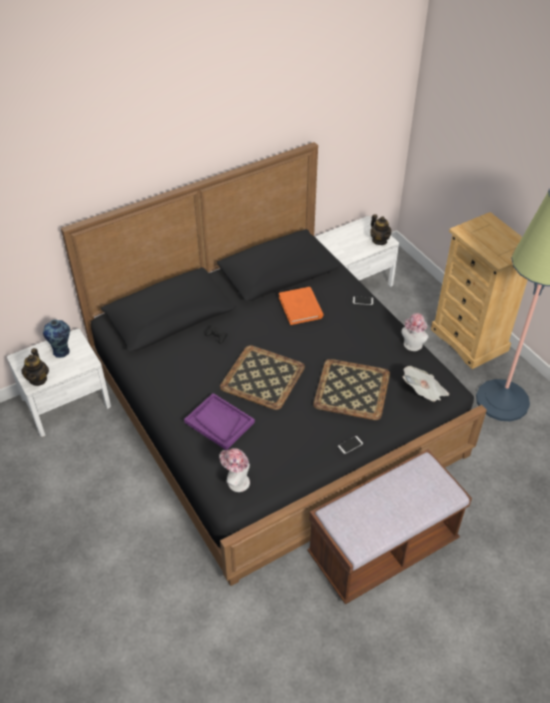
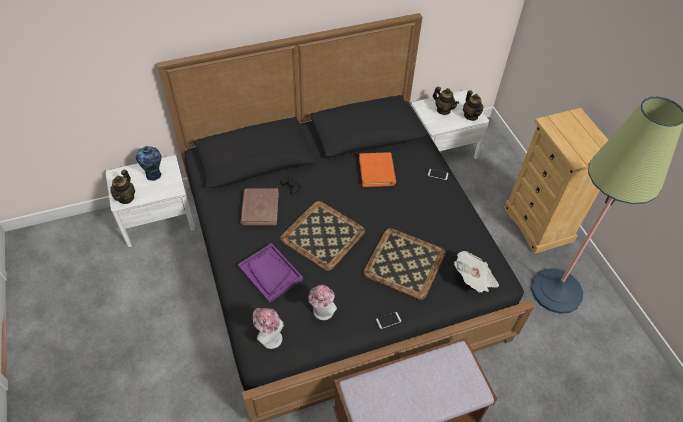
camera: 10 degrees right, 5 degrees up
hat [401,313,429,351] -> hat moved to [308,285,337,320]
none -> brown book [240,188,279,225]
none -> teapot [433,87,459,115]

